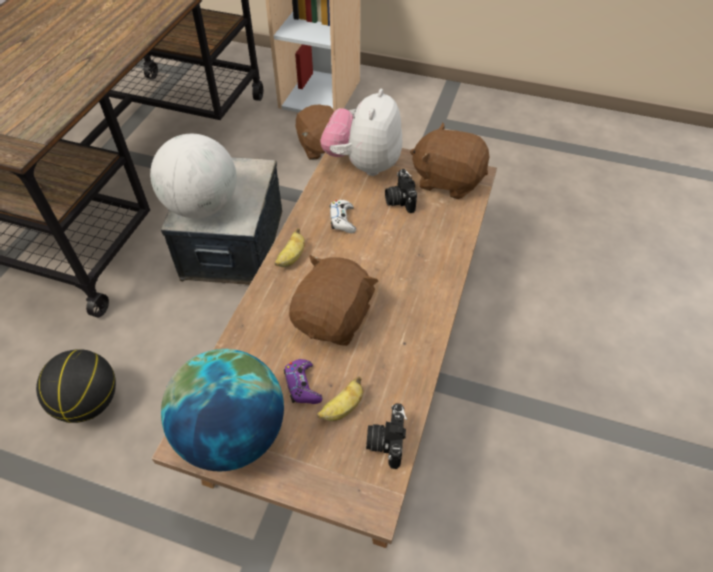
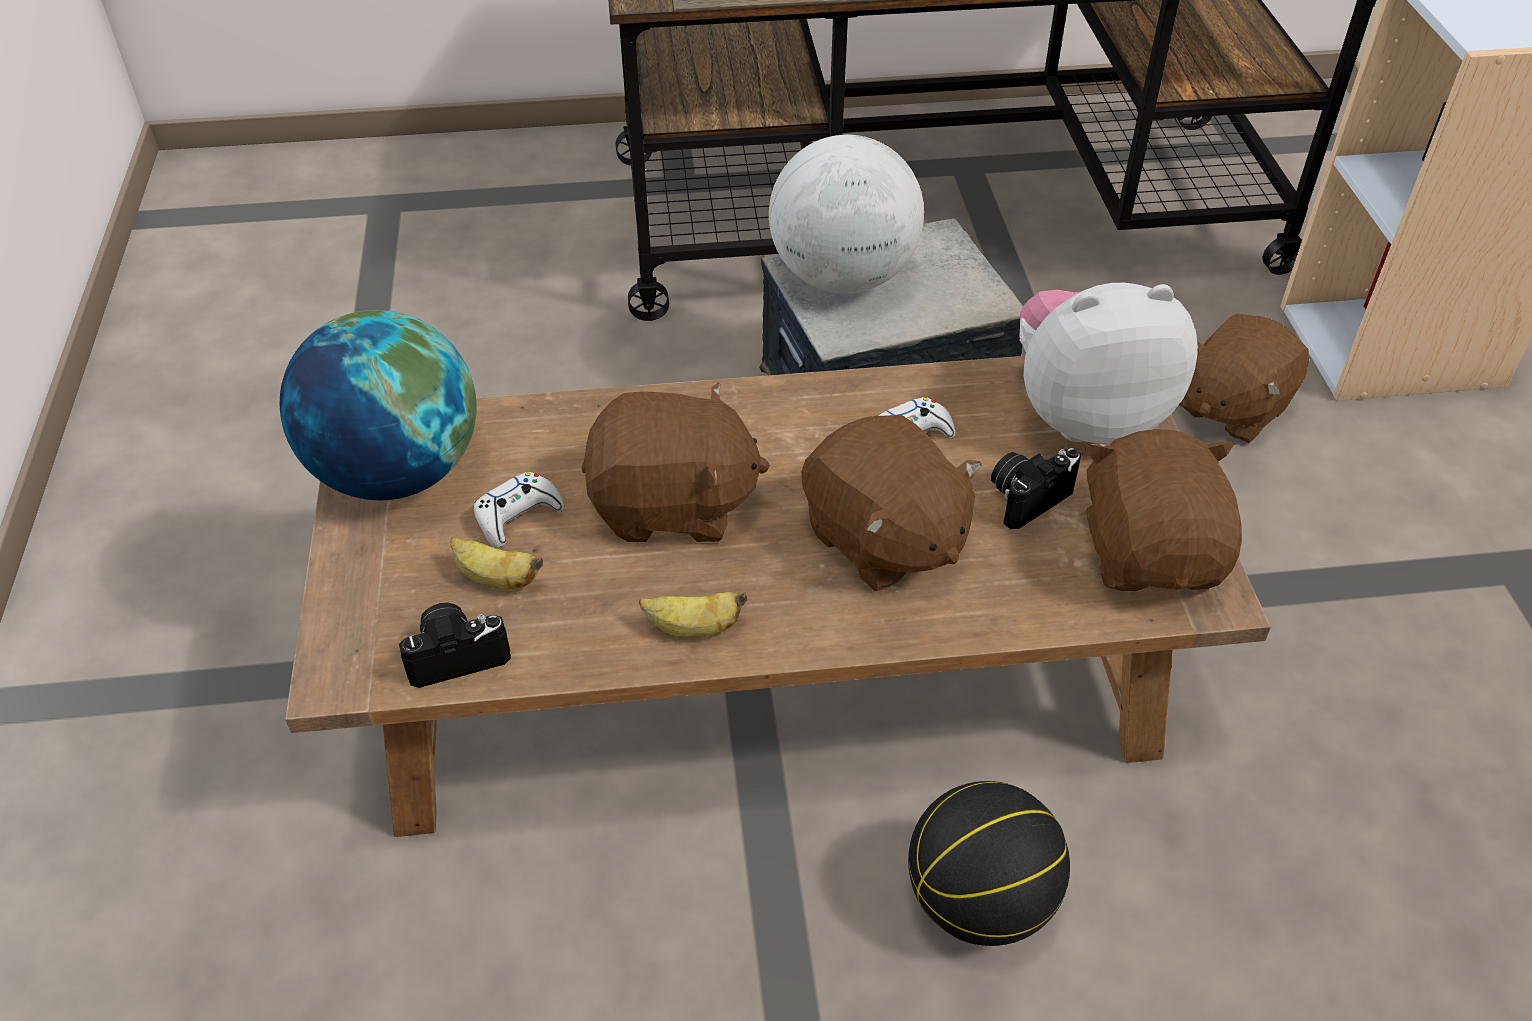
camera: 65 degrees right, 5 degrees down
basketball [36,349,116,423] -> basketball moved to [908,781,1070,946]
banana [274,228,305,267] -> banana moved to [639,592,747,637]
purple game controller [284,359,322,404] -> white game controller [474,472,564,548]
none -> brown plush toy [801,415,982,591]

